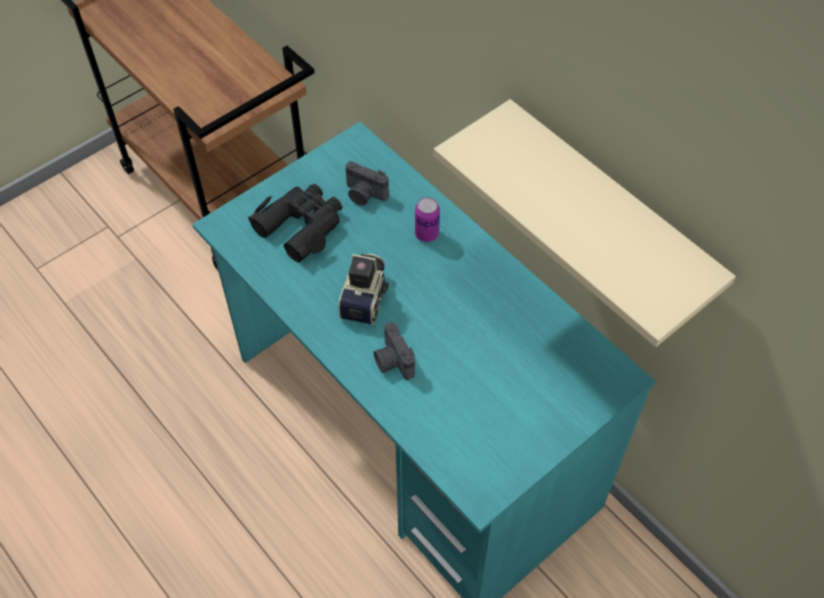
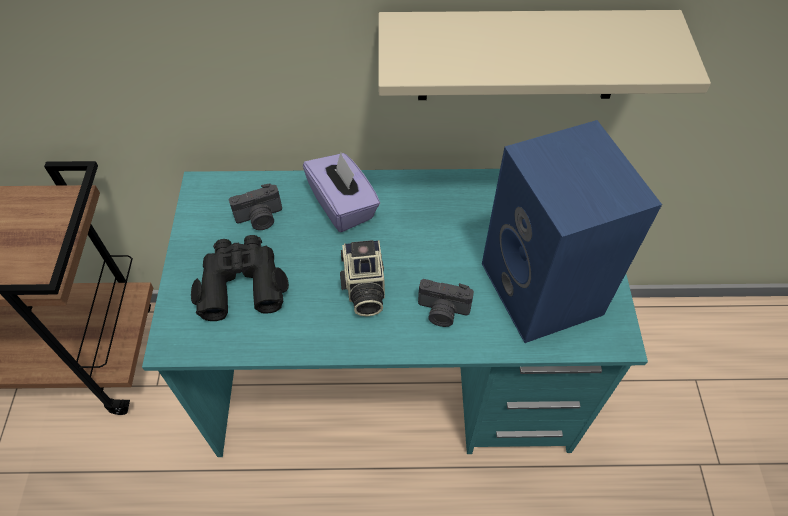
camera: 50 degrees left, 0 degrees up
camera [338,254,389,325] -> camera turned 150 degrees counterclockwise [340,240,385,317]
can [415,197,440,242] -> purple tissue box [303,152,380,232]
none -> blue speaker [482,120,662,343]

